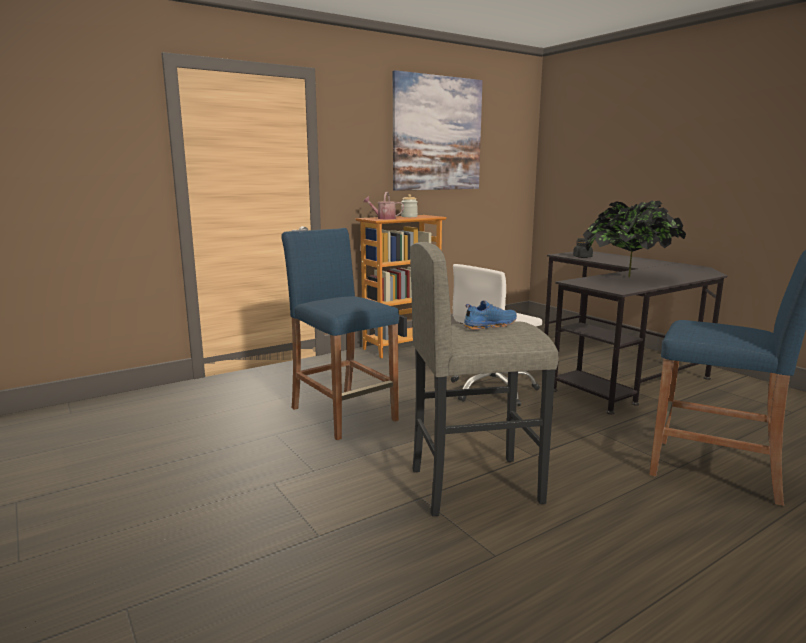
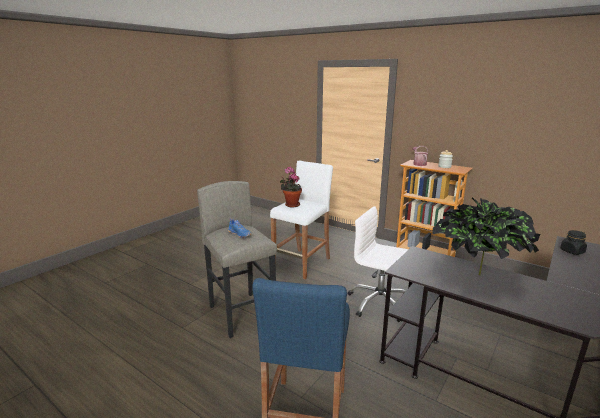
camera: 70 degrees right, 5 degrees up
blue stool [282,228,399,440] -> white stool [270,161,333,280]
picture [393,70,482,191] -> none
none -> potted plant [280,167,302,207]

